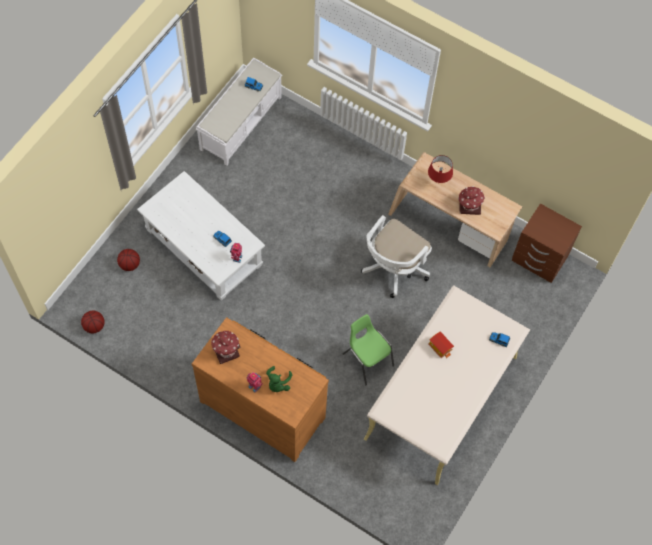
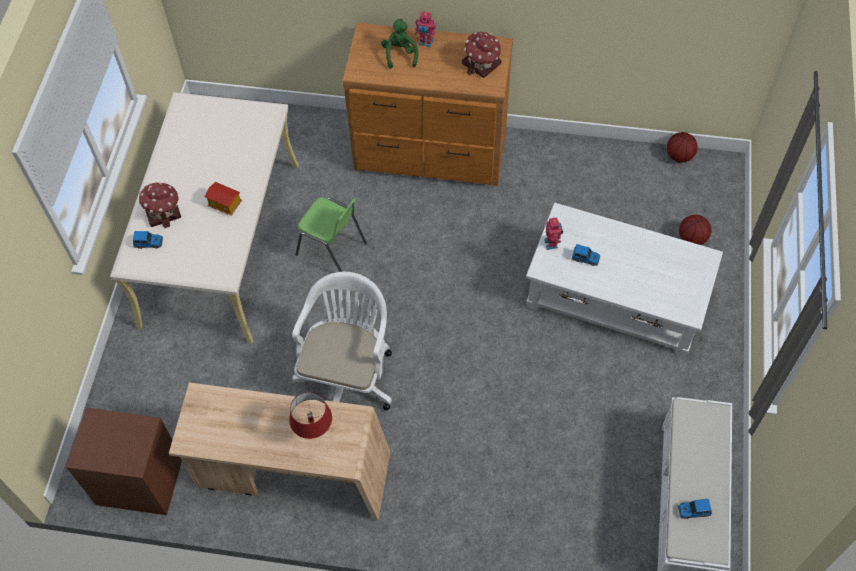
camera: 160 degrees right, 5 degrees down
toy house [458,186,485,215] -> toy house moved to [139,182,181,228]

